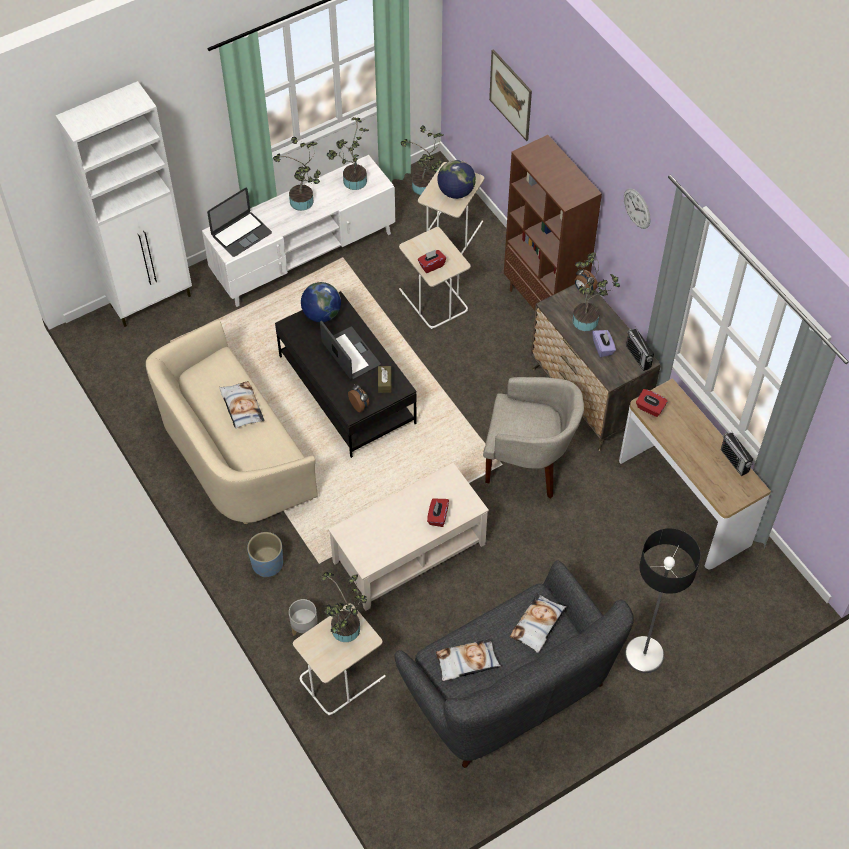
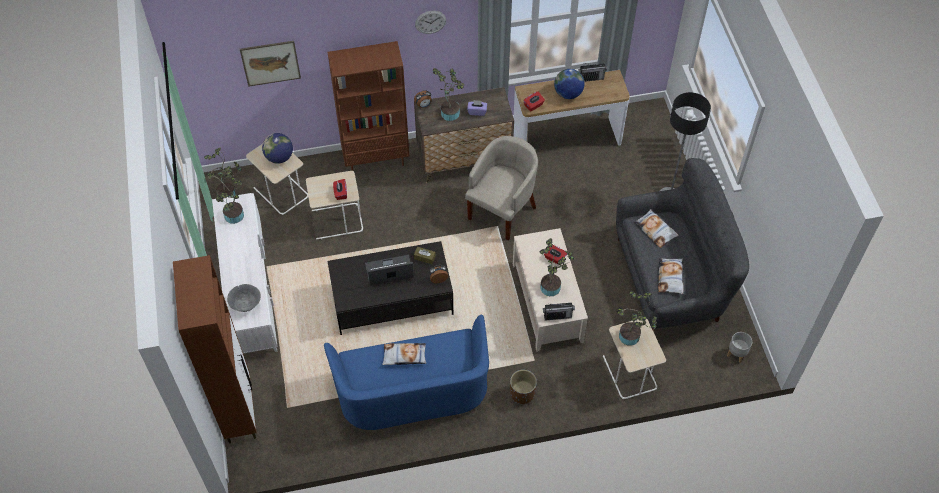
camera: 70 degrees left, 0 degrees up
white cabinet [56,81,192,327] -> brown cabinet [173,255,257,443]
beige sofa [146,320,318,524] -> blue sofa [324,315,489,430]
laptop [207,188,272,257] -> grey bowl [227,284,261,312]
blue planter [247,532,283,577] -> brown planter [510,370,537,404]
potted plant [273,137,321,211] -> potted plant moved to [540,238,574,296]
grey planter [289,599,318,636] -> grey planter moved to [727,332,752,363]
globe [301,282,341,322] -> globe moved to [554,69,585,99]
radio [626,327,654,371] -> radio moved to [543,303,575,321]

